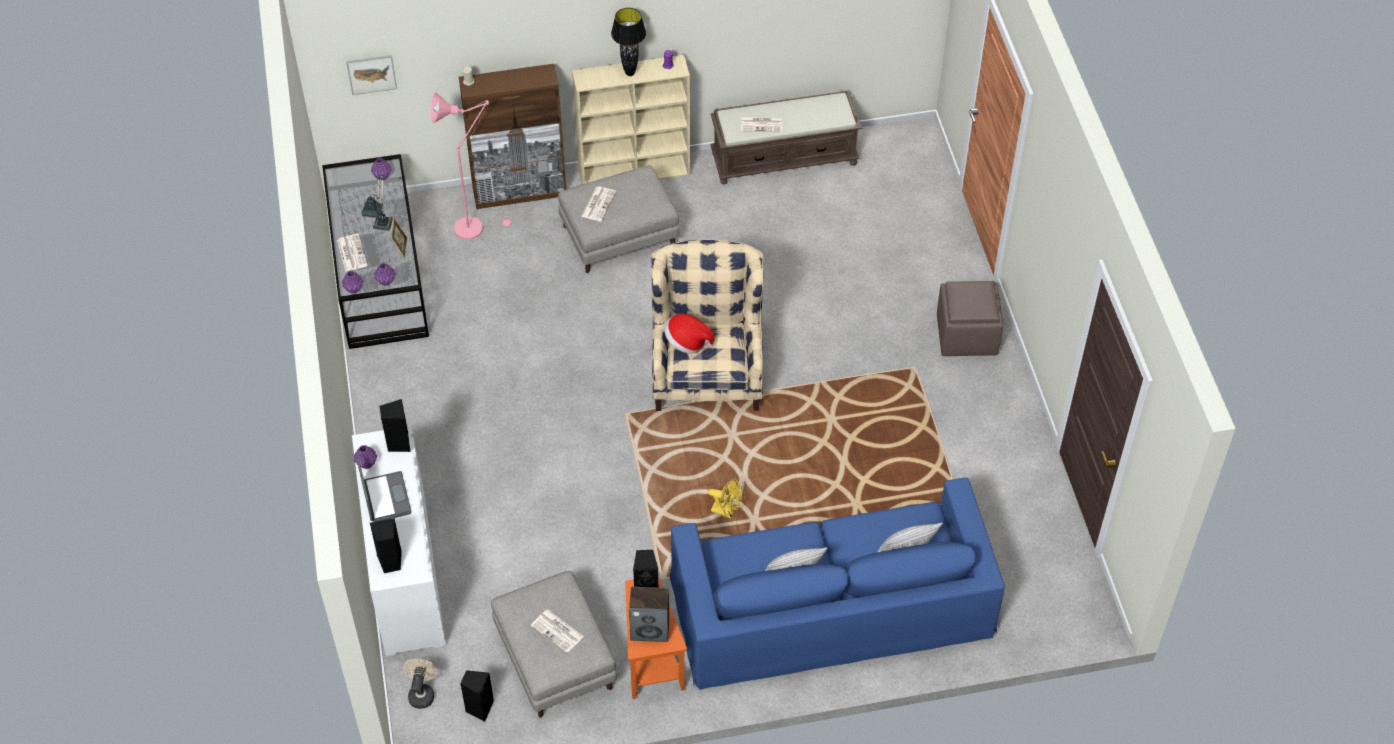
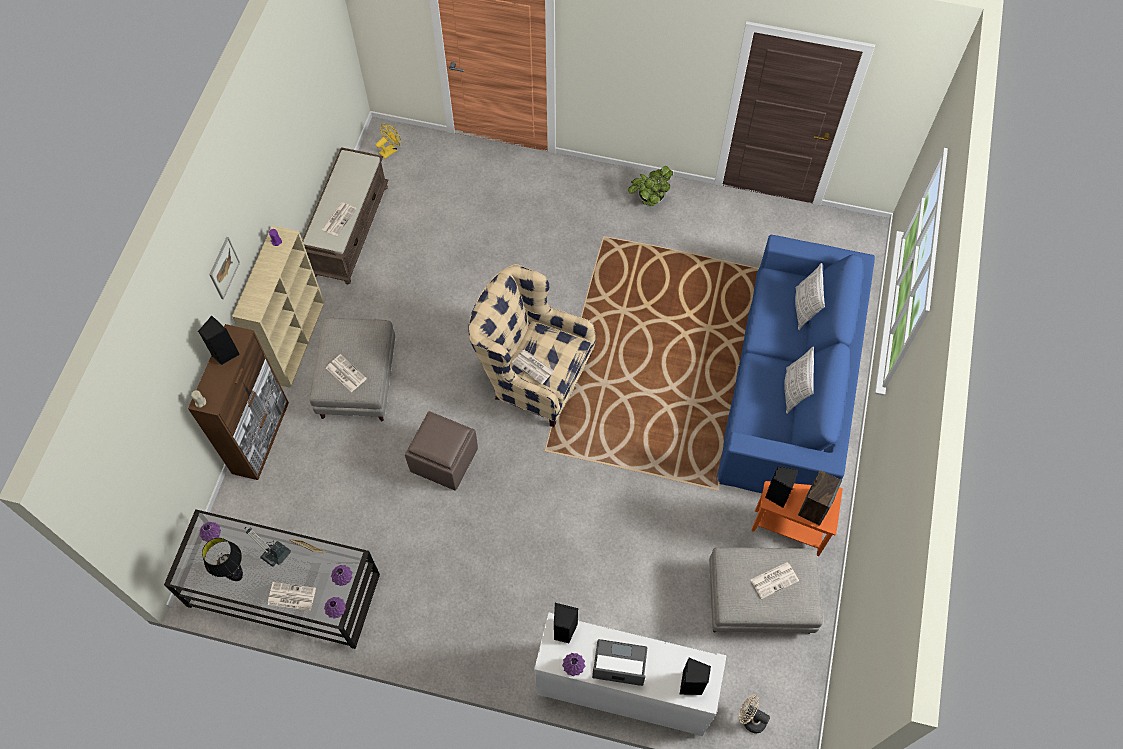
camera: 65 degrees left, 10 degrees up
picture [346,55,397,95] -> picture moved to [209,237,240,299]
pink floor lamp [430,93,514,240] -> none
black speaker [460,670,494,722] -> black speaker moved to [198,316,240,365]
black table lamp [611,8,646,76] -> black table lamp moved to [202,538,243,581]
hat [664,314,715,354] -> newspaper [511,350,554,385]
yellow fan [708,479,742,518] -> yellow fan moved to [376,123,401,159]
brown ottoman [937,281,1003,356] -> brown ottoman moved to [405,411,478,491]
none -> potted plant [628,166,673,206]

